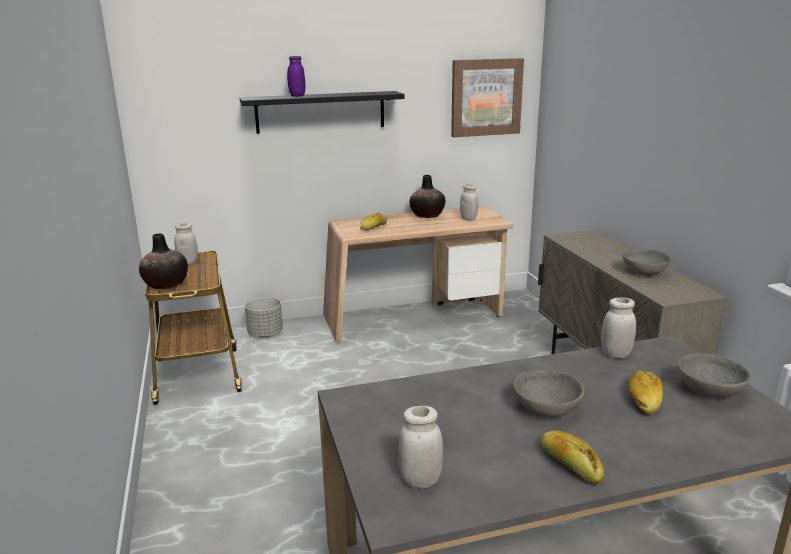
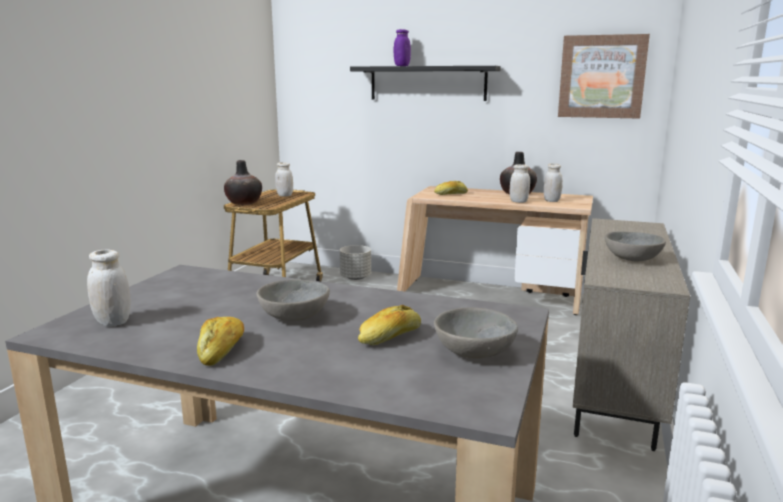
camera: 35 degrees right, 5 degrees down
white jar [601,297,636,358] -> white jar moved to [510,164,530,203]

